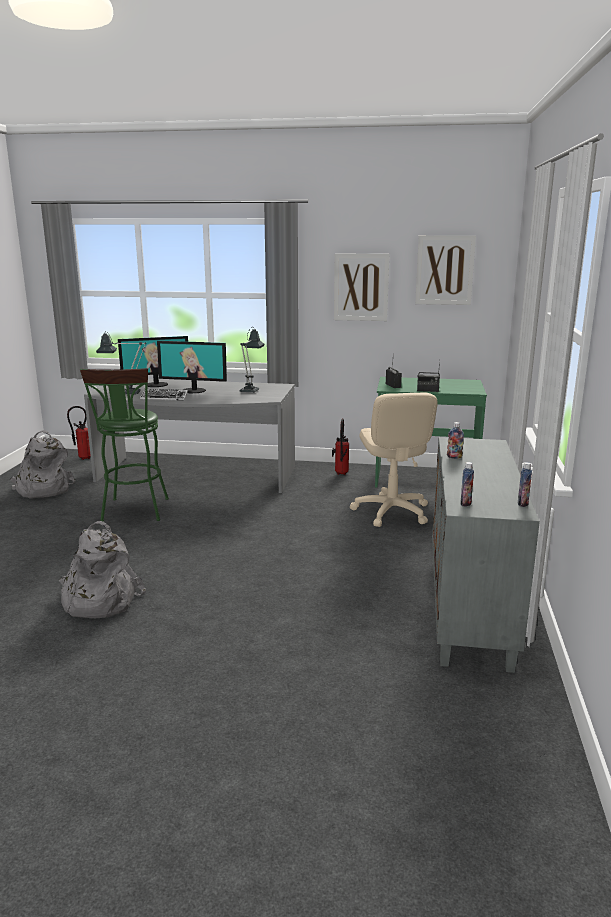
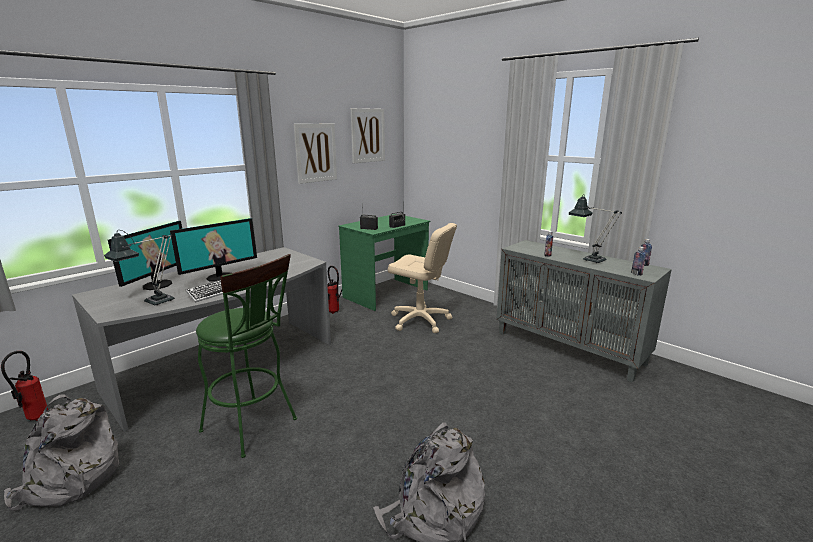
camera: 55 degrees left, 0 degrees up
table lamp [239,327,264,393] -> table lamp moved to [569,194,622,263]

